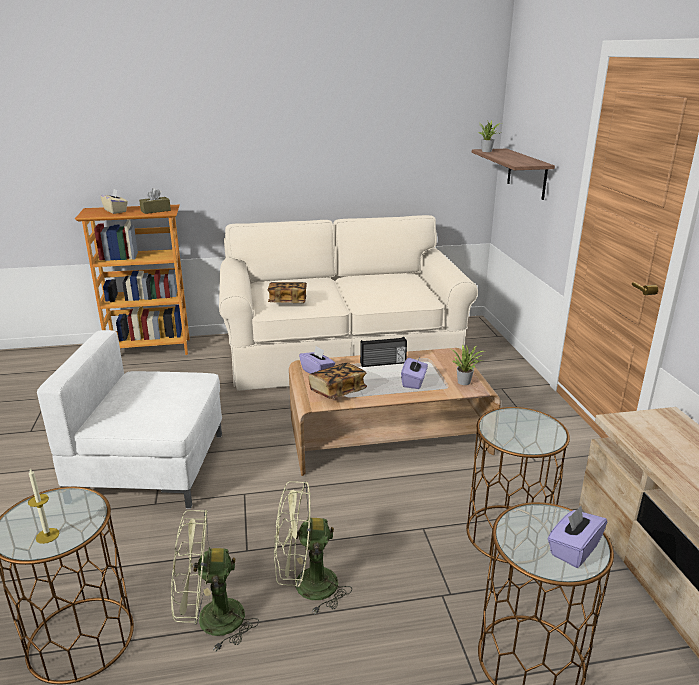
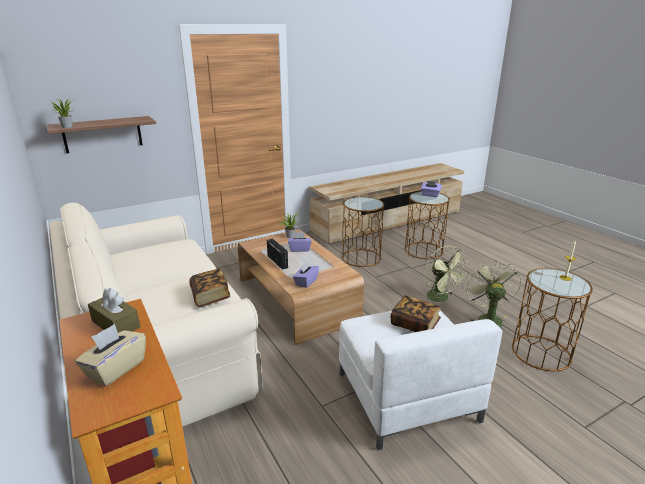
camera: 110 degrees left, 0 degrees up
green fan [171,510,259,652] -> green fan turned 150 degrees counterclockwise [465,260,521,327]
book [309,363,367,399] -> book moved to [390,295,441,332]

